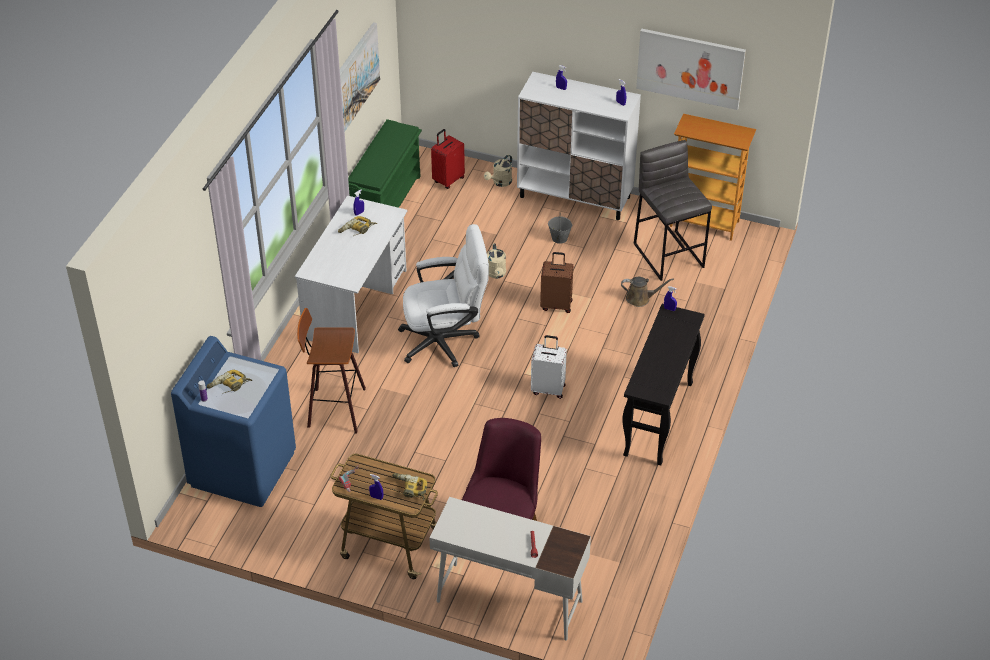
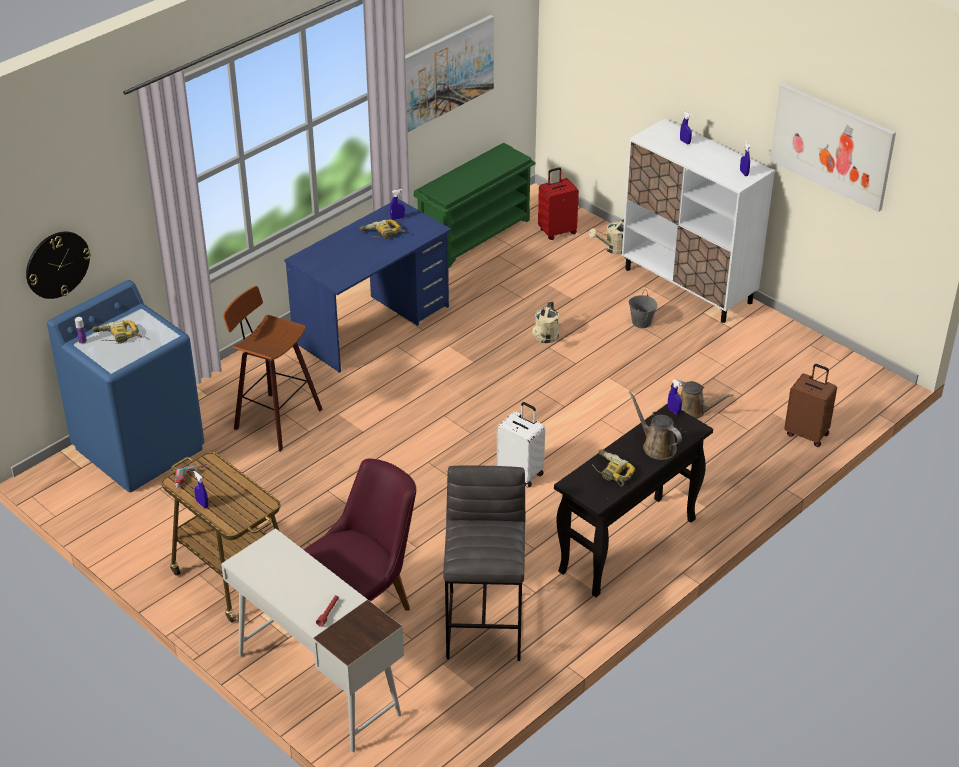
camera: 25 degrees right, 5 degrees down
white desk [295,196,407,353] -> blue desk [284,199,451,373]
power drill [392,473,427,500] -> power drill moved to [592,449,635,487]
white office chair [398,224,489,367] -> none
brown suitcase [540,252,573,313] -> brown suitcase moved to [784,364,837,447]
grey stool [634,140,712,281] -> grey stool moved to [443,465,526,661]
bookcase [670,114,756,241] -> none
none -> wall clock [26,232,91,299]
none -> brown watering can [629,391,682,460]

